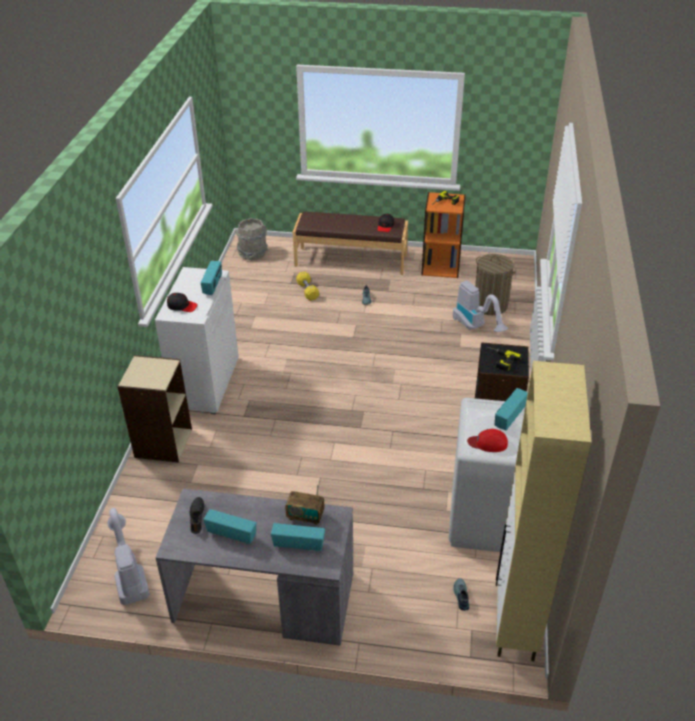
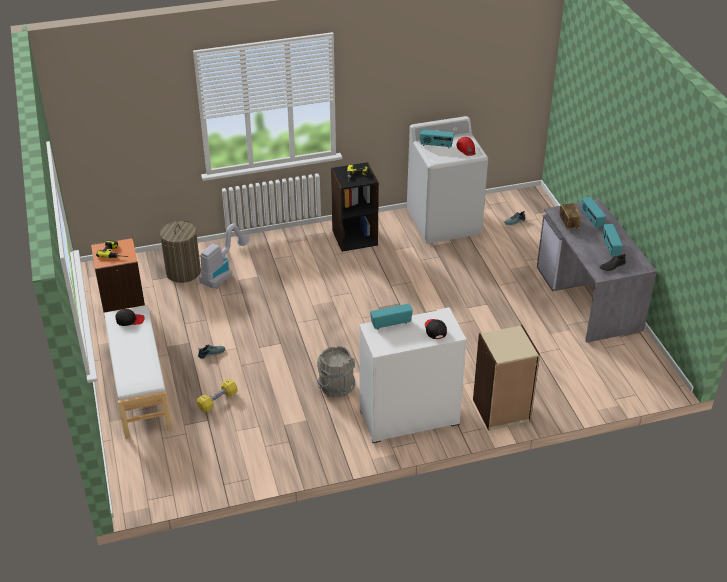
camera: 115 degrees left, 0 degrees up
vacuum cleaner [107,508,150,605] -> none
grey bucket [235,218,268,261] -> grey bucket moved to [317,346,355,398]
brown bench [293,211,408,275] -> white bench [104,305,172,439]
beige cabinet [496,361,591,661] -> none

